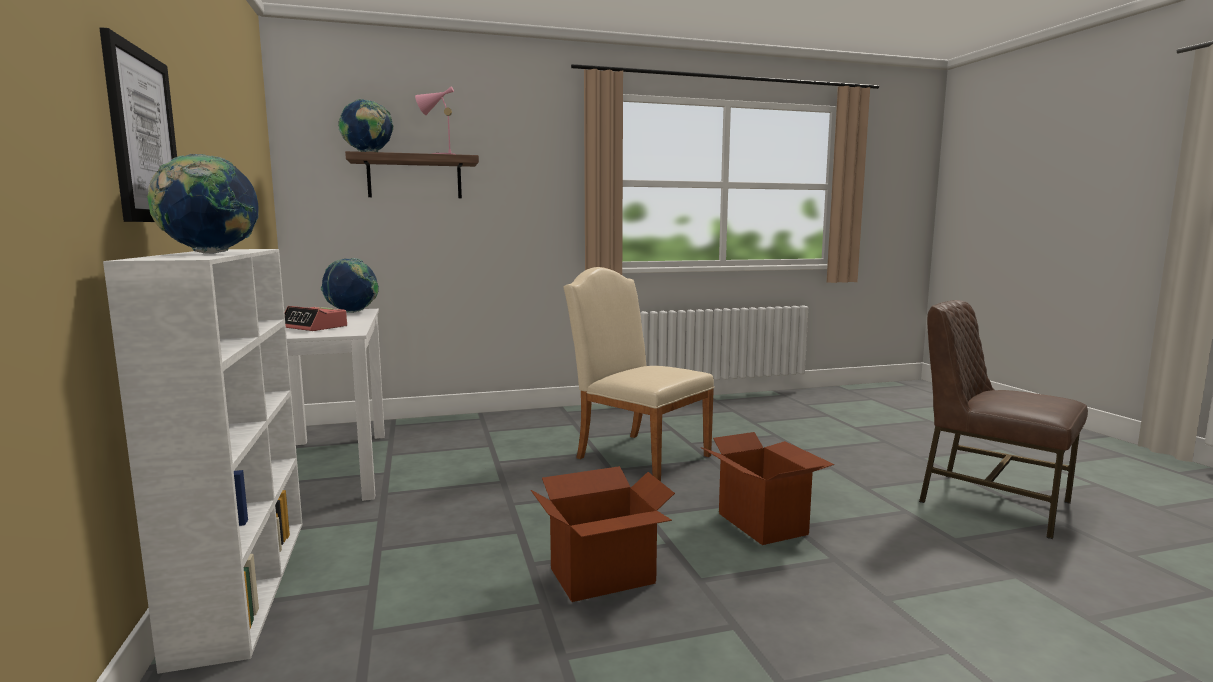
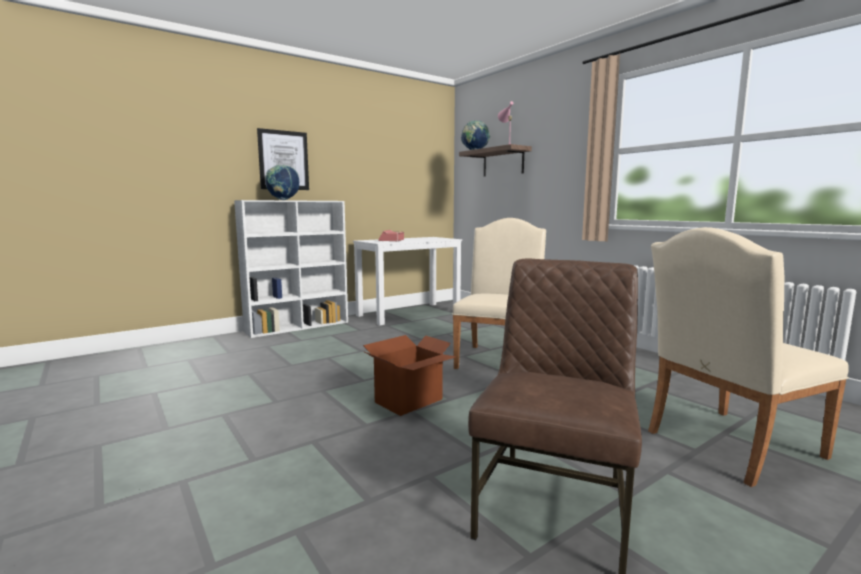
camera: 70 degrees right, 0 degrees up
globe [321,258,379,313] -> none
cardboard box [531,466,675,602] -> none
none -> beige chair [648,227,849,487]

